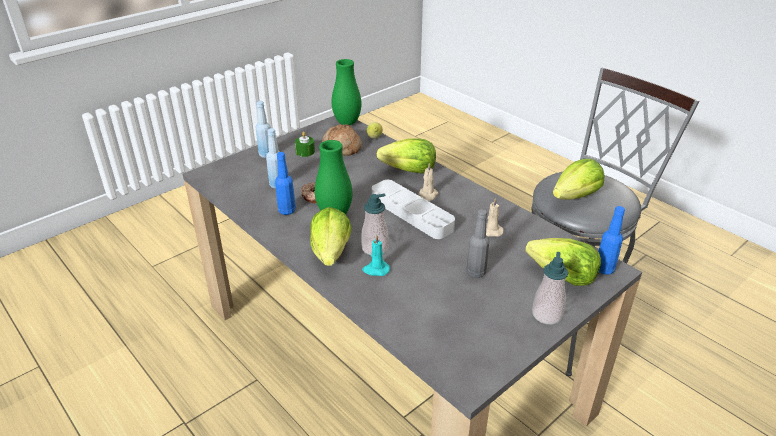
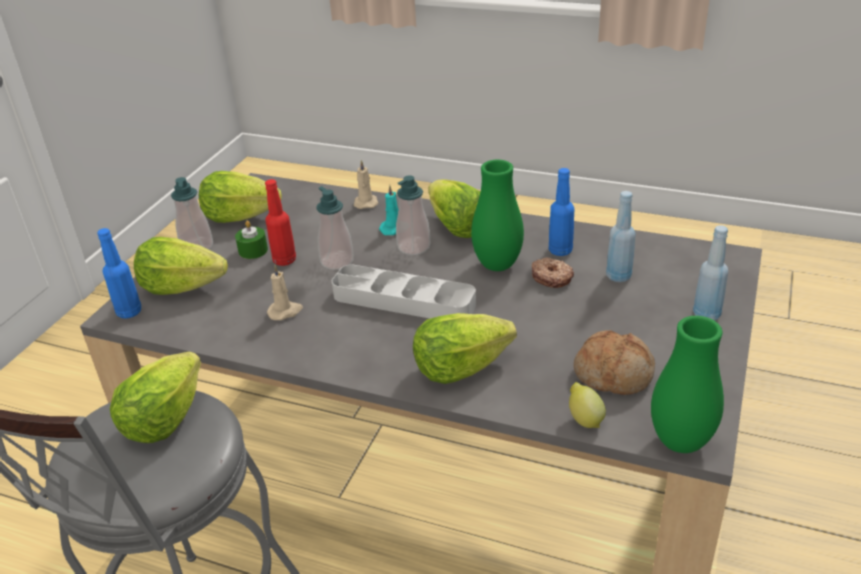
camera: 155 degrees right, 0 degrees up
green candle [295,132,315,157] -> green candle moved to [235,221,268,259]
beige candle [418,163,439,201] -> beige candle moved to [354,160,378,209]
grey bottle [466,209,489,278] -> red bottle [265,179,296,266]
none -> lettuce [199,171,282,223]
none -> soap dispenser [316,186,354,270]

